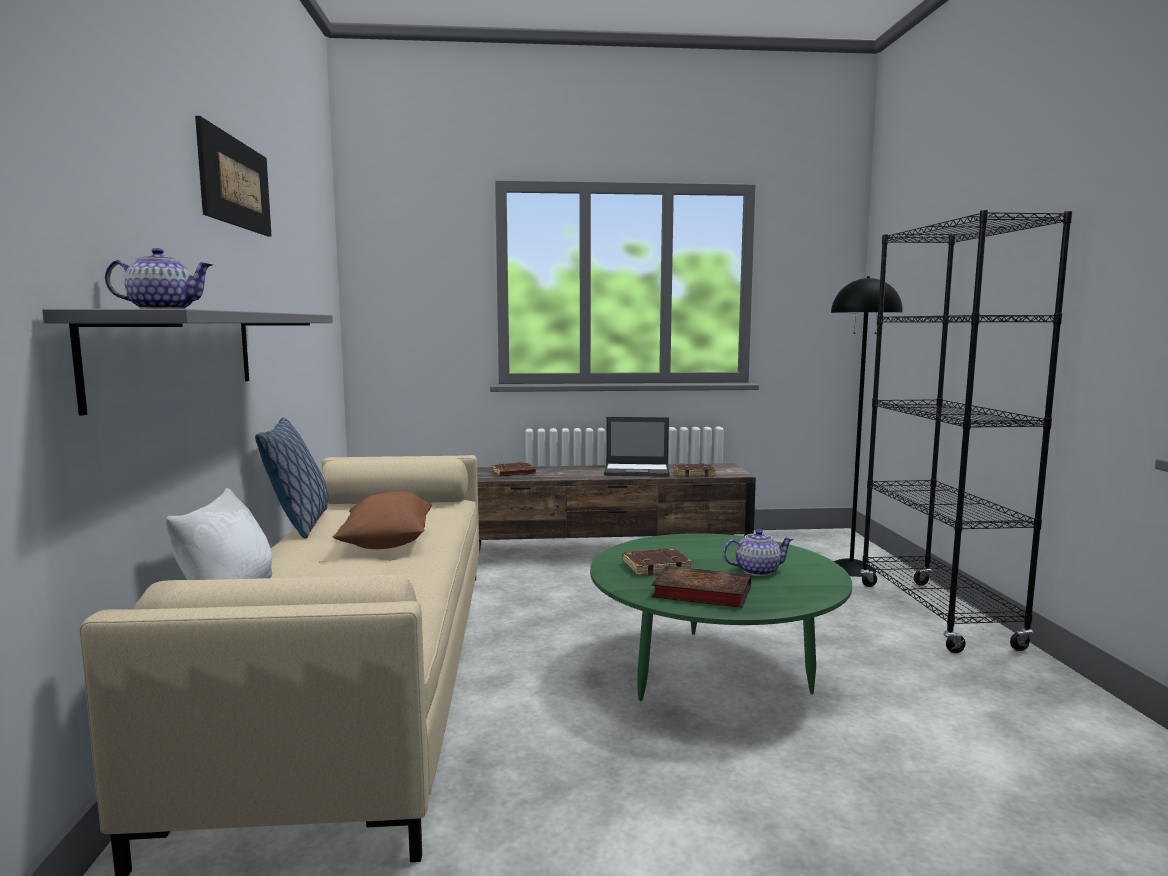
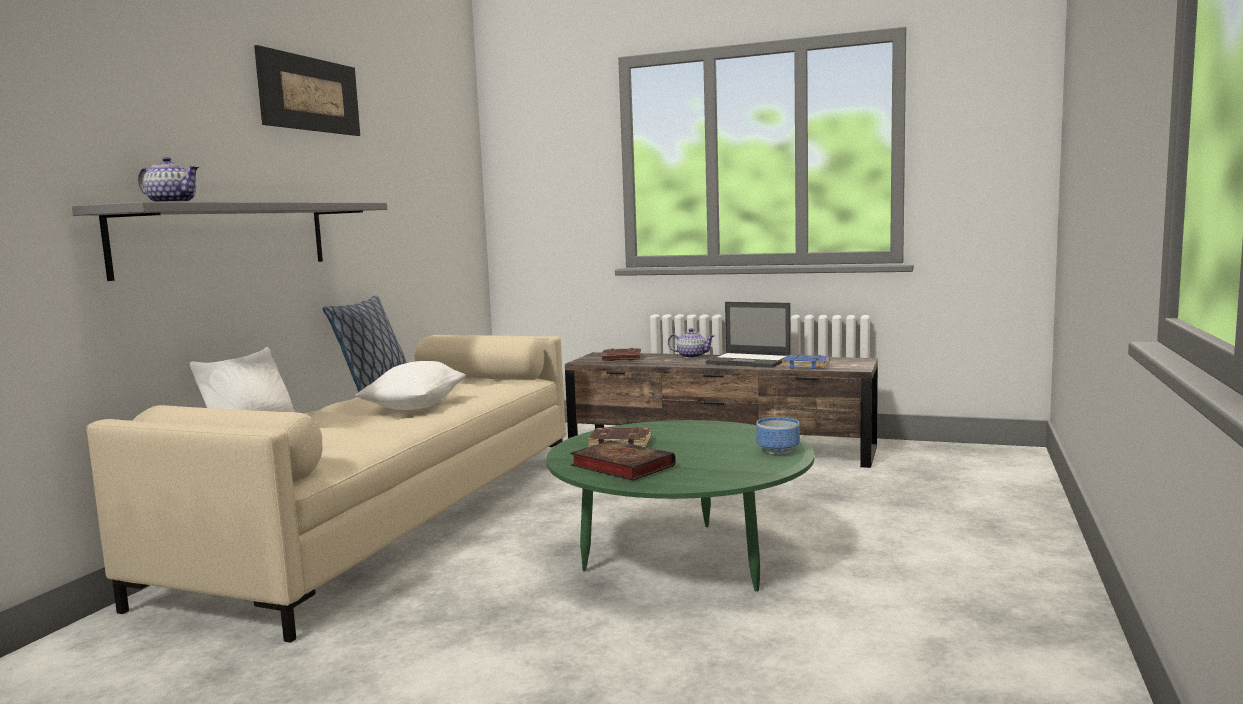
camera: 25 degrees right, 0 degrees up
brown pillow [333,491,432,549] -> white pillow [355,361,466,410]
brown book [673,463,716,477] -> blue book [782,354,830,369]
teapot [723,529,794,576] -> teapot moved to [668,328,715,358]
black floor lamp [831,276,903,577] -> none
black bookcase [860,210,1072,653] -> none
none -> bowl [756,417,800,455]

